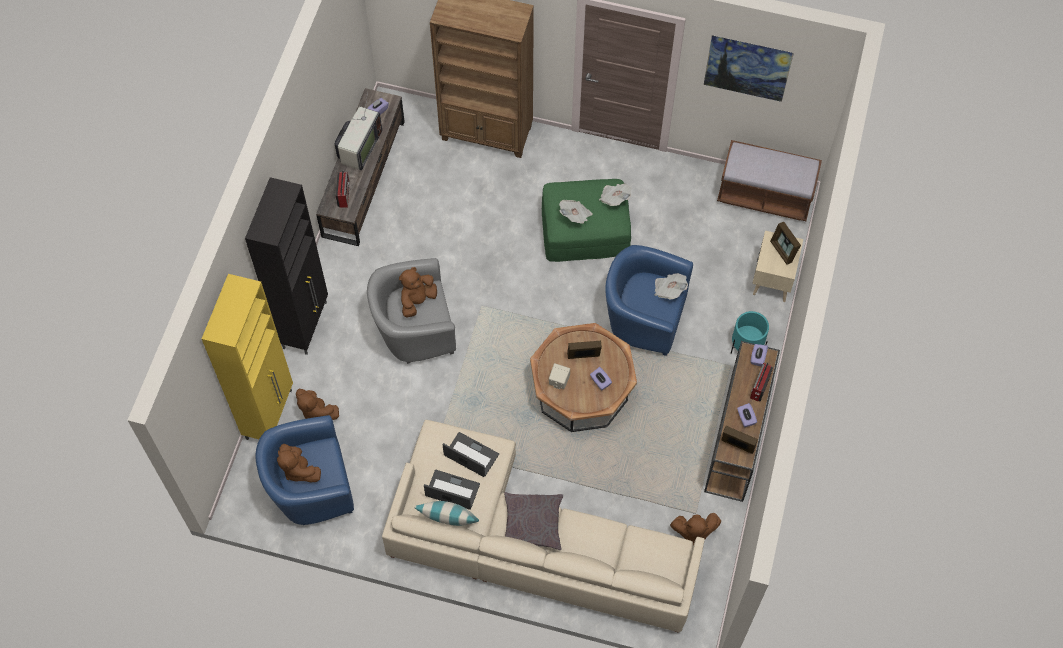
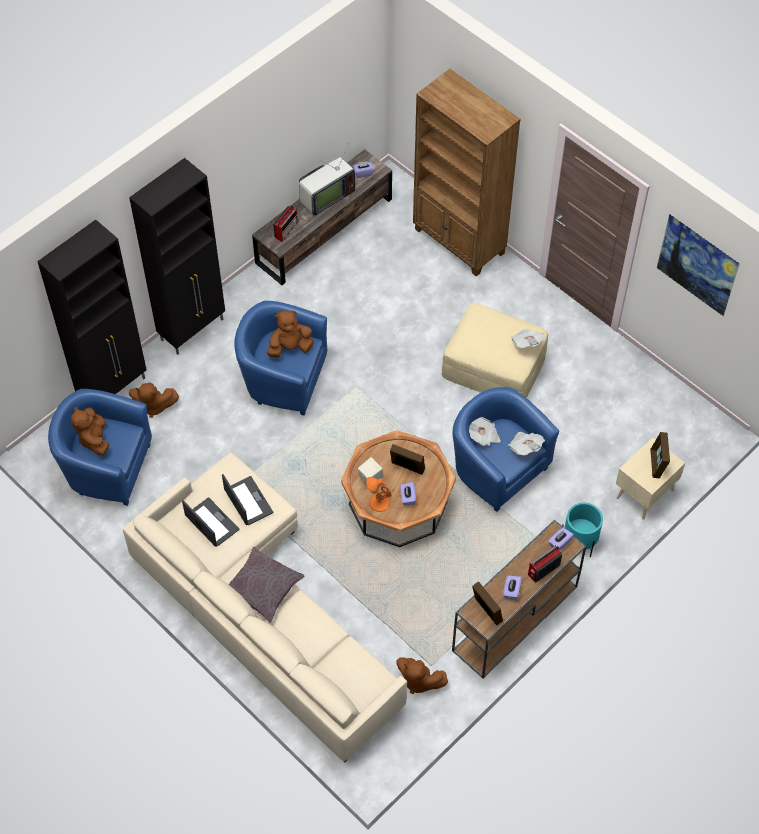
camera: 30 degrees right, 5 degrees down
yellow cabinet [202,274,293,440] -> black cabinet [37,220,147,394]
brown plush toy [296,389,339,420] -> brown plush toy turned 60 degrees counterclockwise [129,382,179,418]
grey armchair [367,258,456,364] -> blue armchair [234,301,327,416]
pillow [414,501,479,526] -> none
green ottoman [542,179,631,262] -> beige ottoman [442,303,548,398]
newspaper [559,200,593,224] -> newspaper moved to [469,417,501,446]
brown bench [717,140,822,221] -> none
none -> orange table lamp [366,477,392,512]

